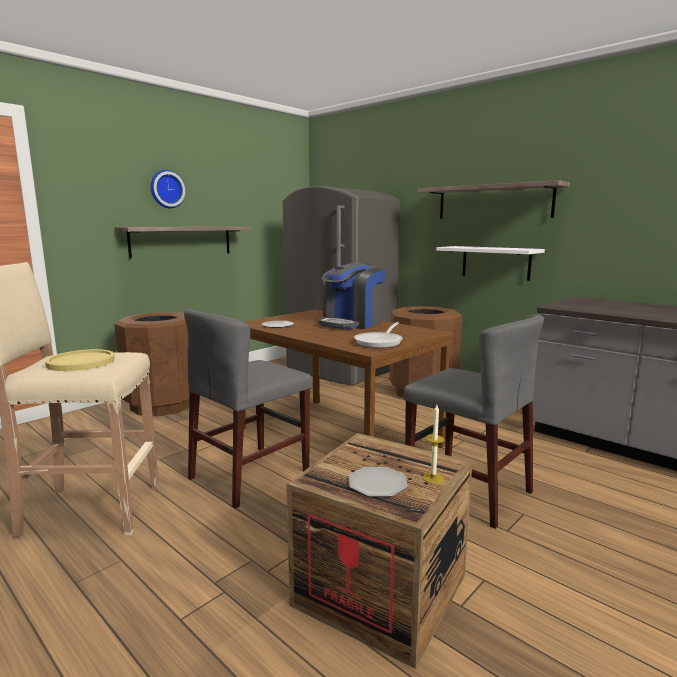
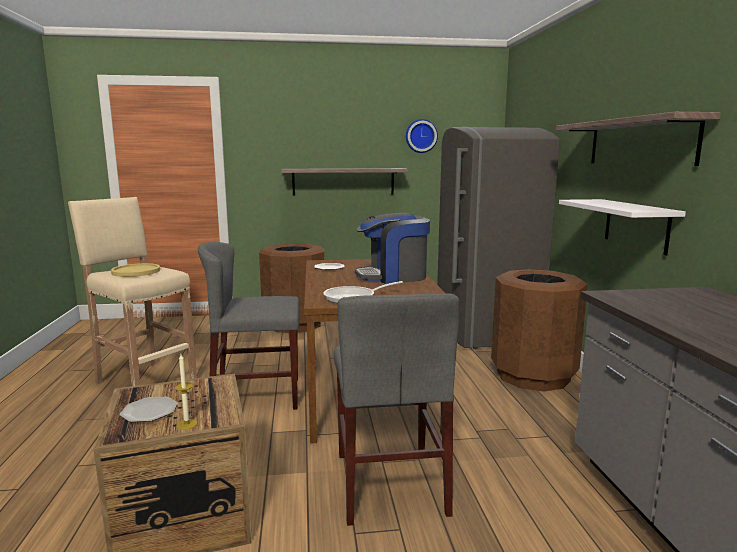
camera: 40 degrees right, 0 degrees up
wall clock [150,170,185,208] -> wall clock moved to [406,119,438,153]

